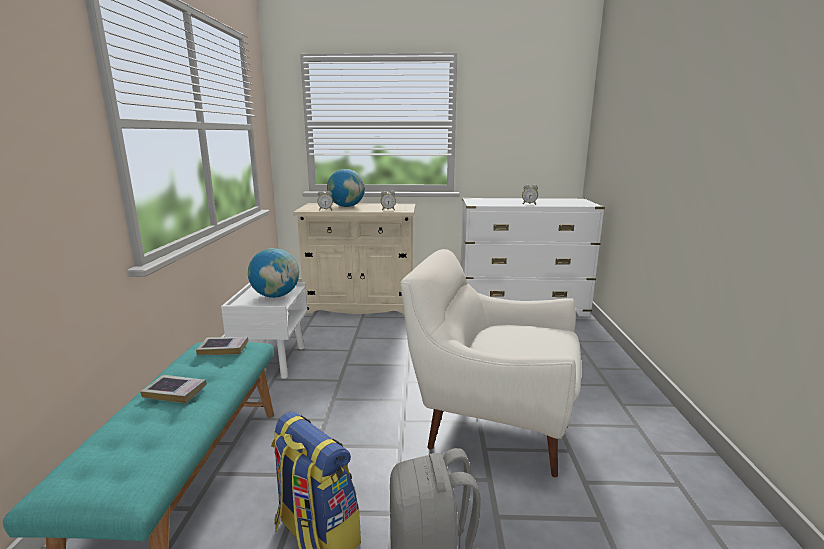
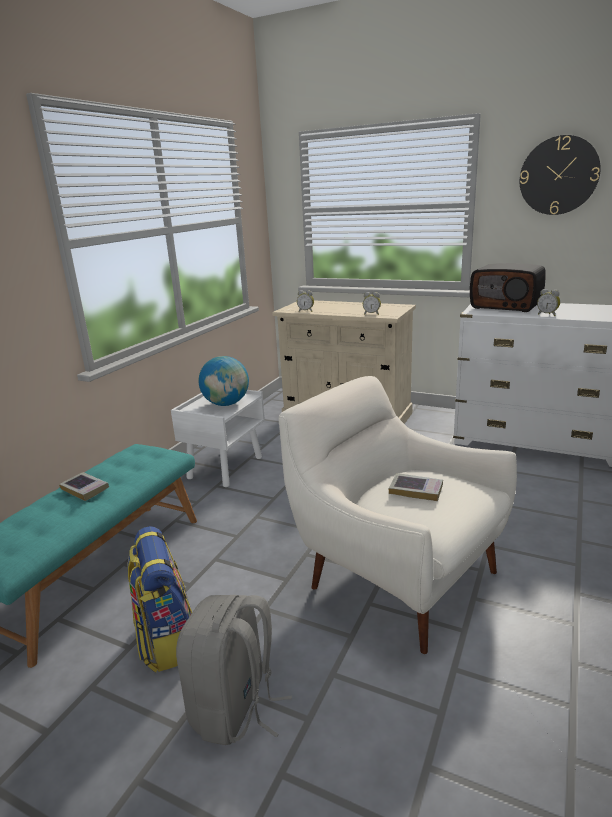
camera: 25 degrees right, 5 degrees up
book [196,337,248,355] -> book moved to [389,473,443,501]
globe [327,169,365,207] -> none
none -> radio [470,263,546,312]
none -> wall clock [520,135,601,215]

